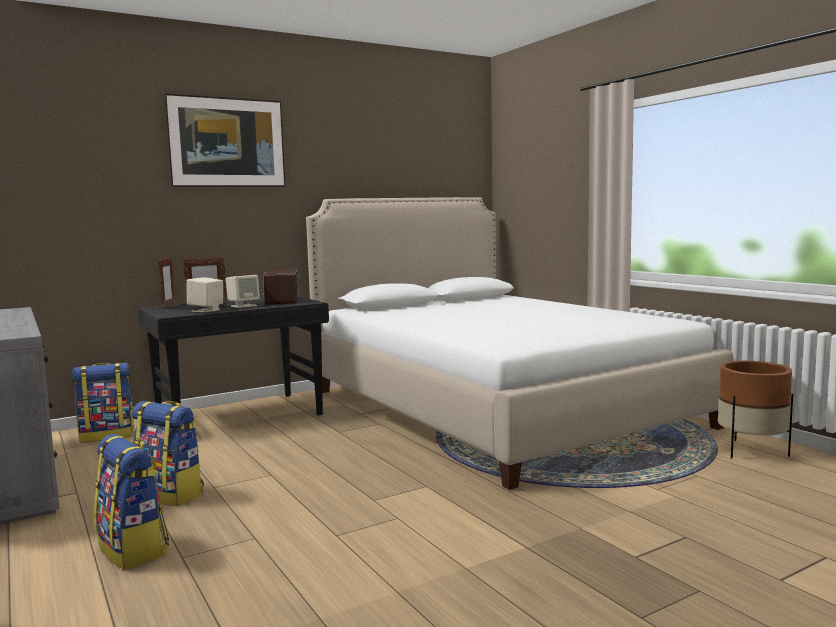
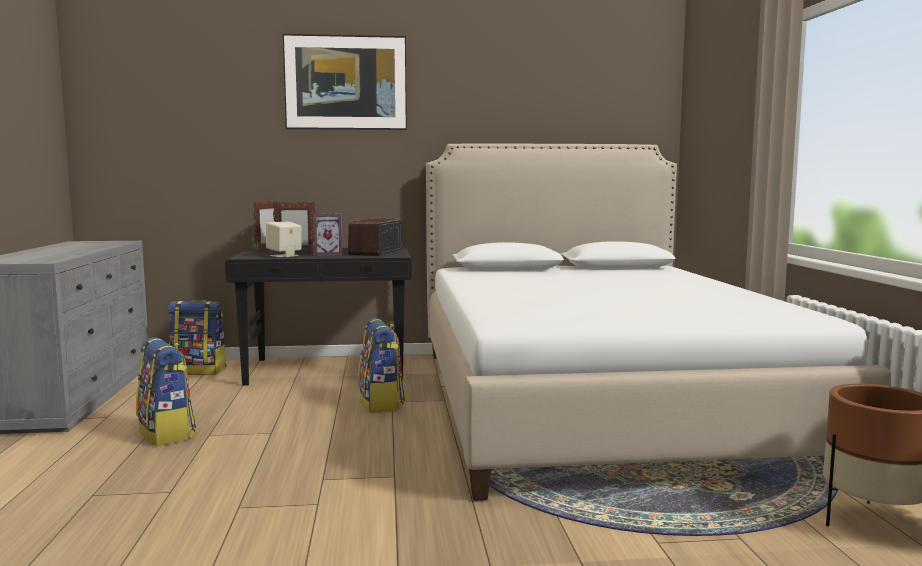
camera: 25 degrees right, 0 degrees up
backpack [94,434,170,570] -> backpack moved to [358,318,405,413]
beige speaker [226,275,260,308] -> picture frame [313,213,342,256]

